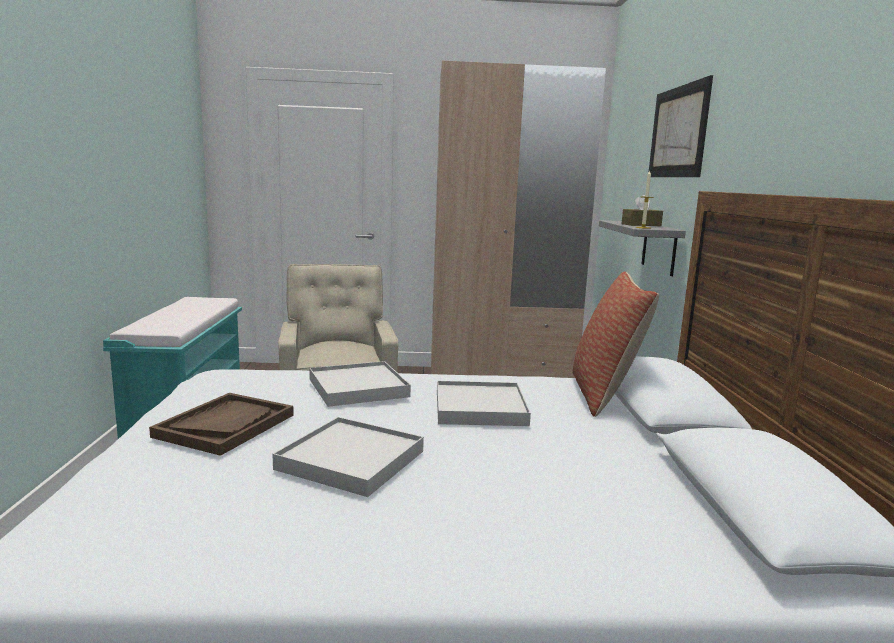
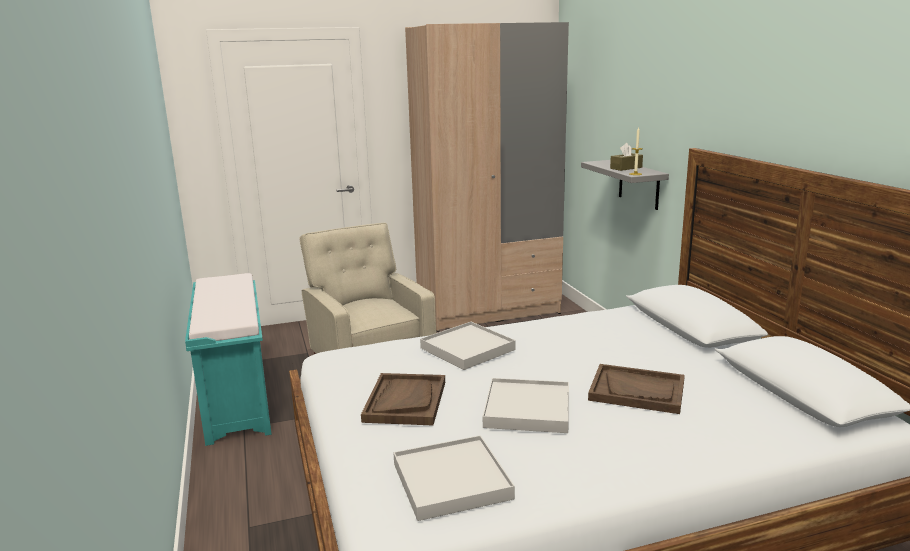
camera: 15 degrees left, 5 degrees up
white tray [437,381,531,426] -> white tray moved to [393,435,515,521]
pillow [572,271,659,417] -> none
picture [649,75,713,177] -> none
none -> brown tray [588,364,685,414]

